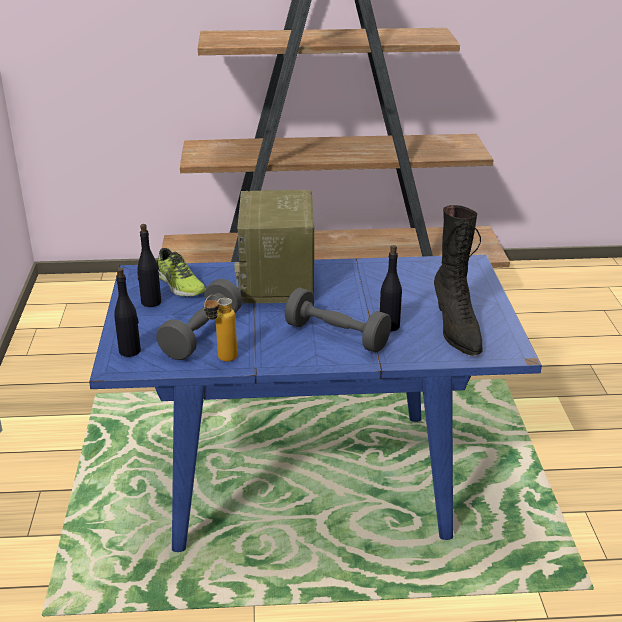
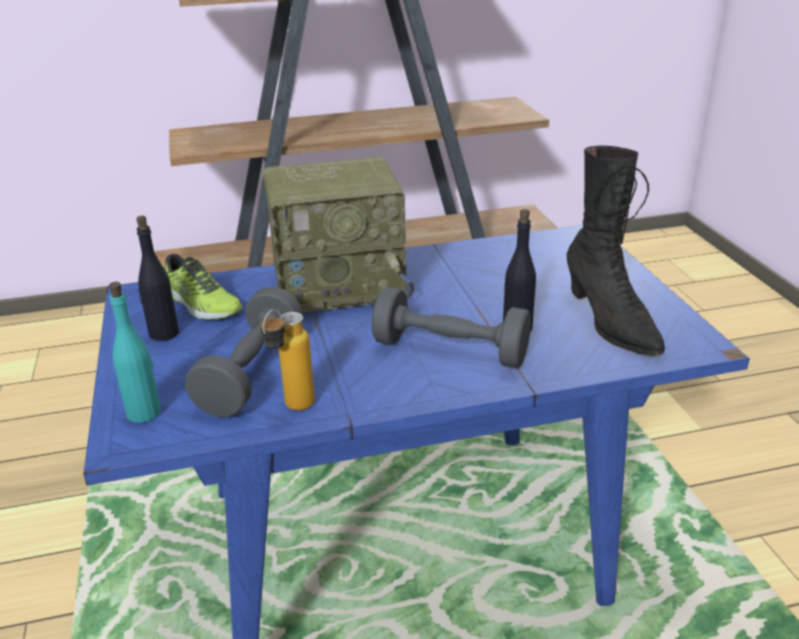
camera: 10 degrees left, 0 degrees up
black bottle [114,267,141,357] -> turquoise bottle [109,282,161,423]
radio [234,190,314,304] -> radio turned 90 degrees counterclockwise [263,157,414,313]

